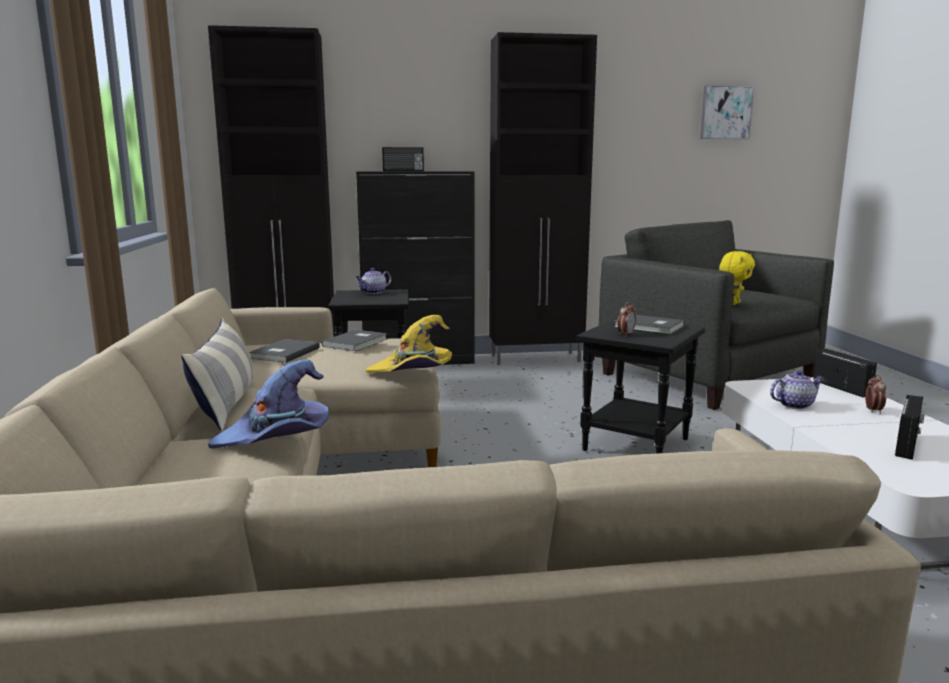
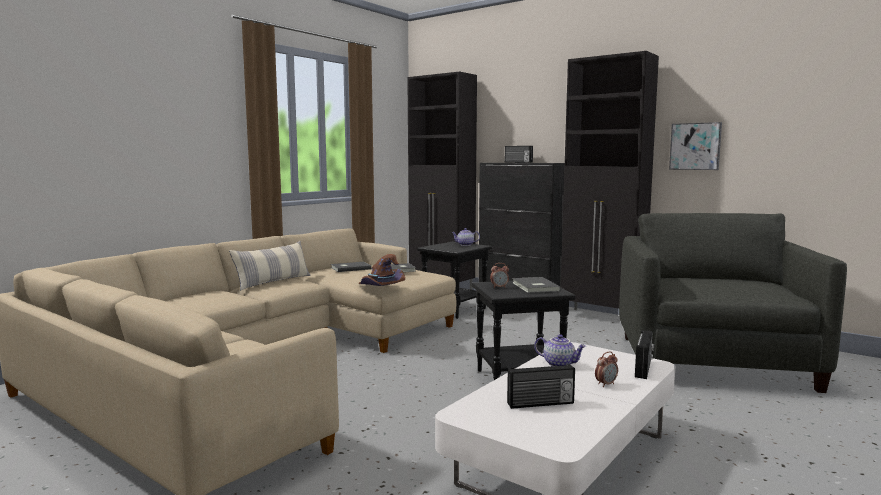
camera: 45 degrees right, 5 degrees down
purple hat [208,360,329,449] -> none
yellow hat [365,315,452,373] -> brown hat [359,254,405,286]
picture [700,85,755,139] -> picture moved to [669,122,722,170]
yellow plush toy [719,251,755,305] -> none

